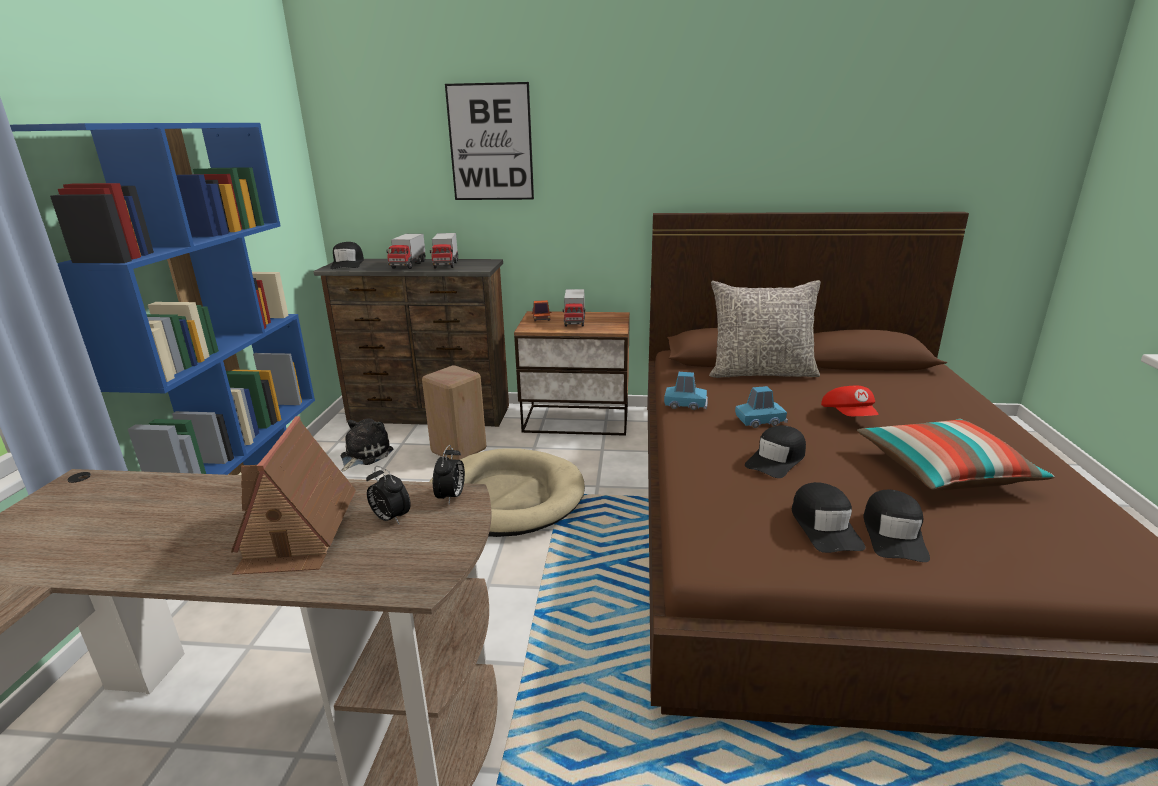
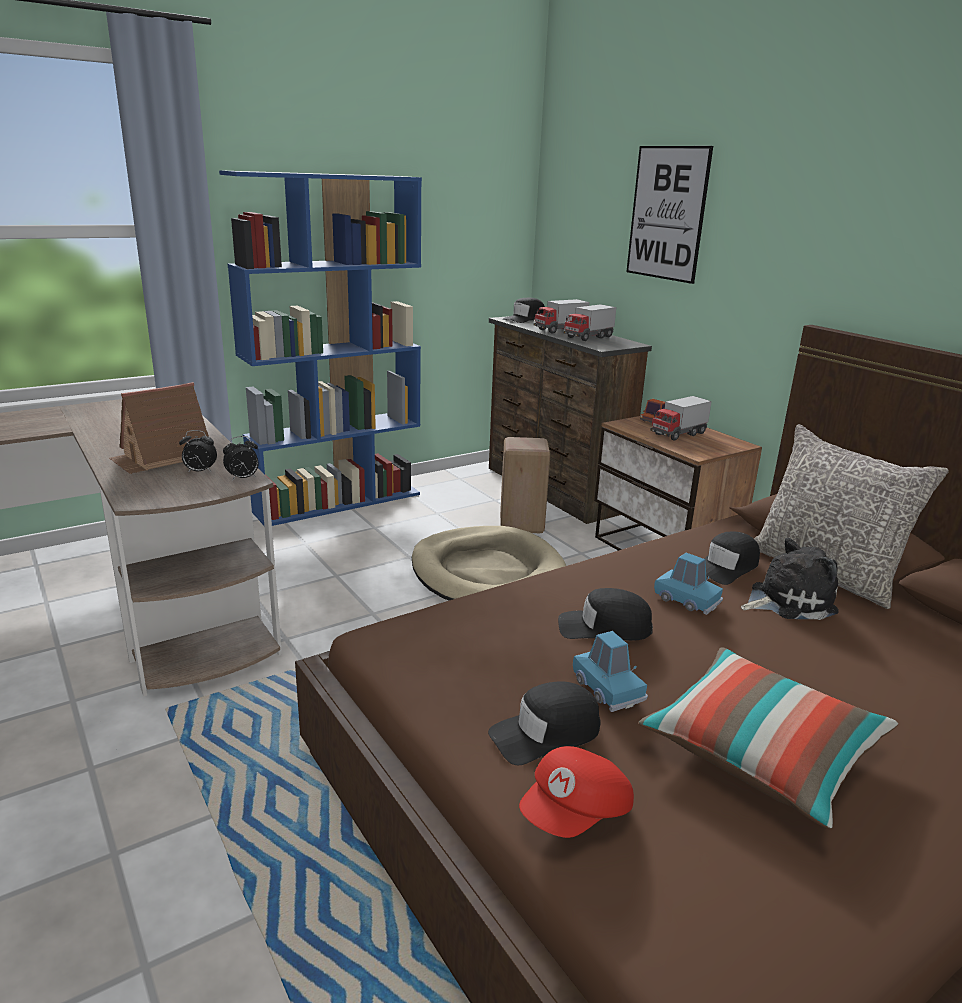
camera: 50 degrees right, 0 degrees up
plush toy [341,418,393,472] -> plush toy moved to [741,538,839,620]
alarm clock [366,466,410,525] -> alarm clock turned 90 degrees counterclockwise [179,430,217,473]
blue toy car [664,372,708,410] -> blue toy car moved to [573,631,648,712]
black cap [792,482,865,553] -> black cap moved to [704,531,760,585]
red cap [821,386,879,416] -> red cap moved to [519,746,634,838]

